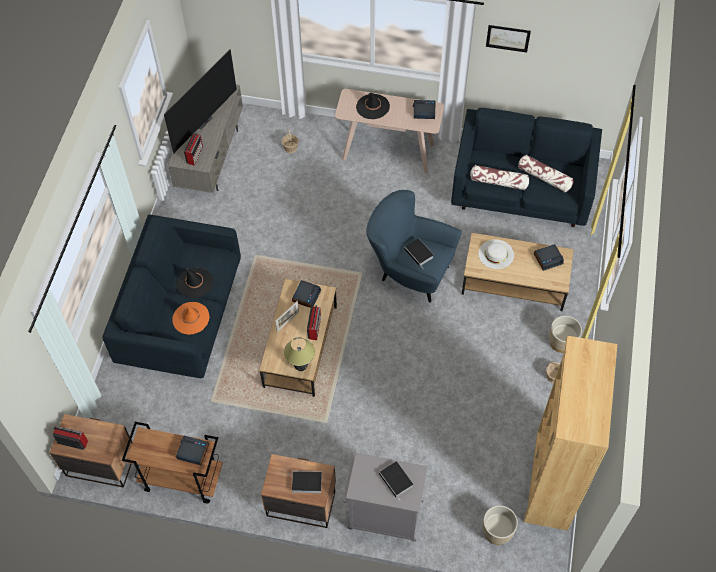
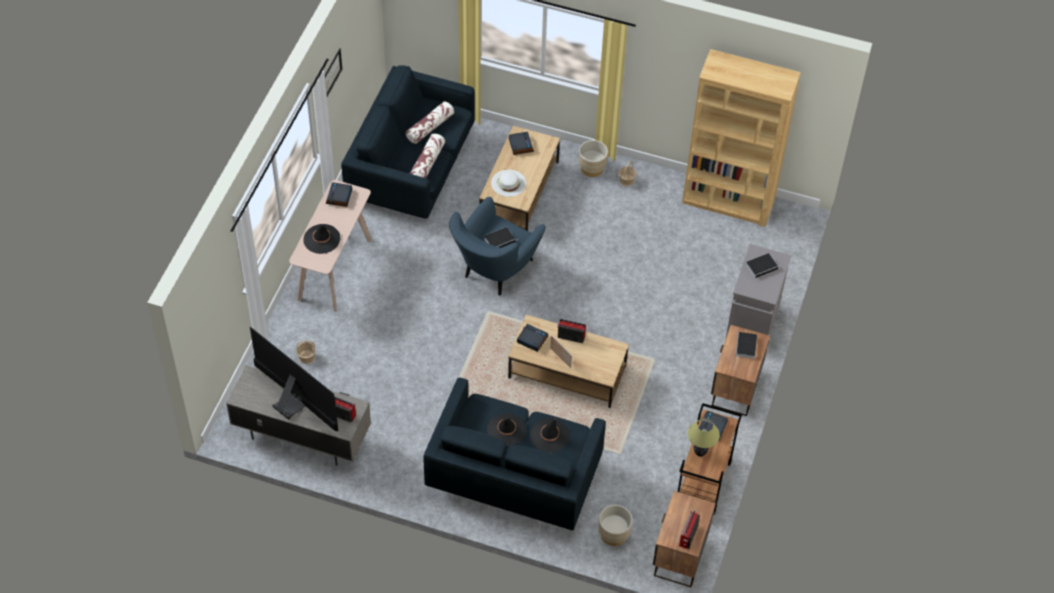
camera: 85 degrees left, 5 degrees down
orange hat [172,302,209,335] -> black hat [530,418,570,453]
table lamp [284,337,315,371] -> table lamp moved to [687,418,720,457]
beige planter [482,505,518,545] -> beige planter moved to [599,505,632,546]

